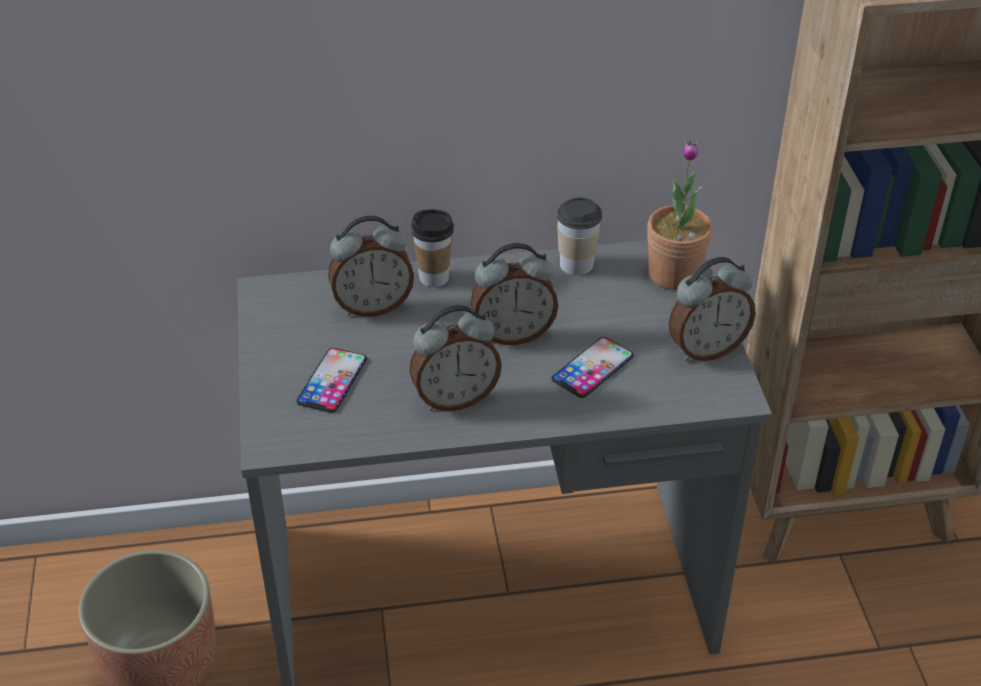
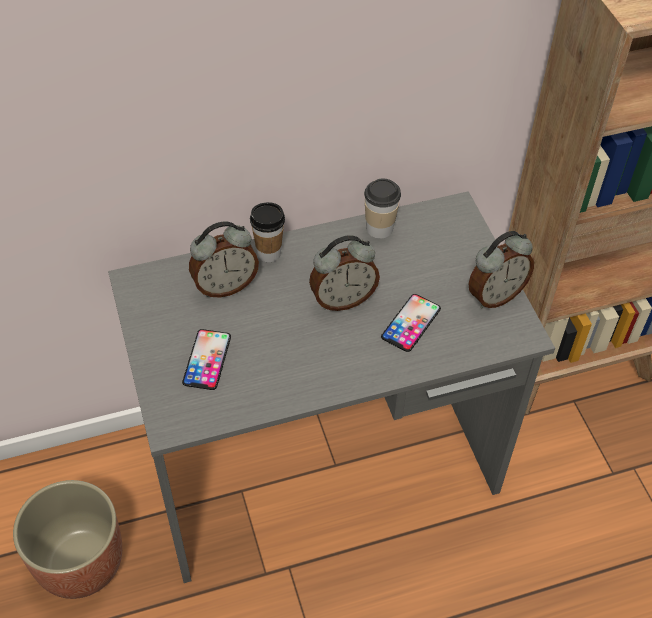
camera: 10 degrees left, 10 degrees up
alarm clock [409,305,502,411] -> none
potted plant [647,140,713,290] -> none

